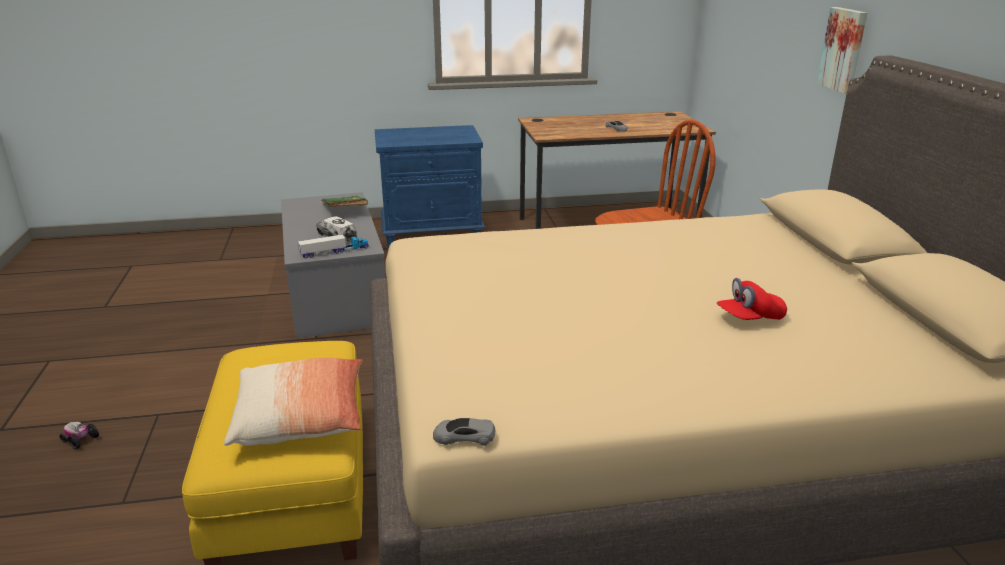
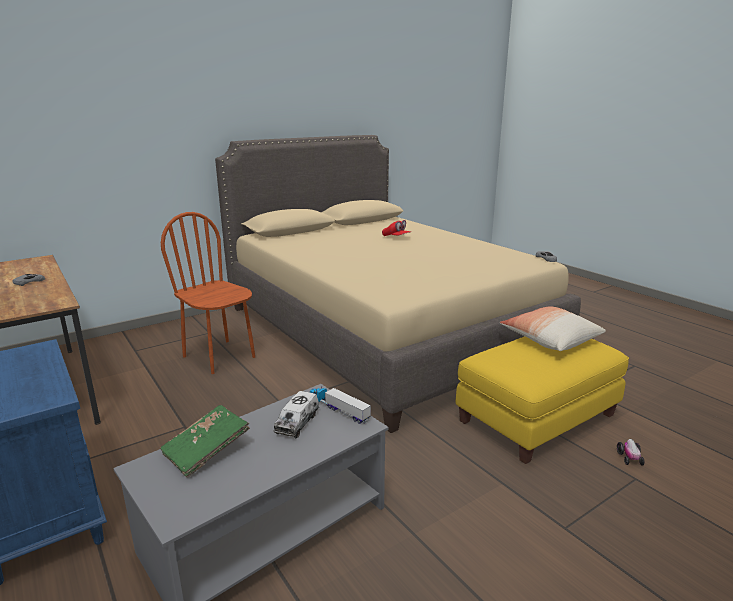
camera: 115 degrees left, 5 degrees down
toy car [59,422,99,449] -> toy car moved to [617,439,645,466]
picture [817,7,867,94] -> none

